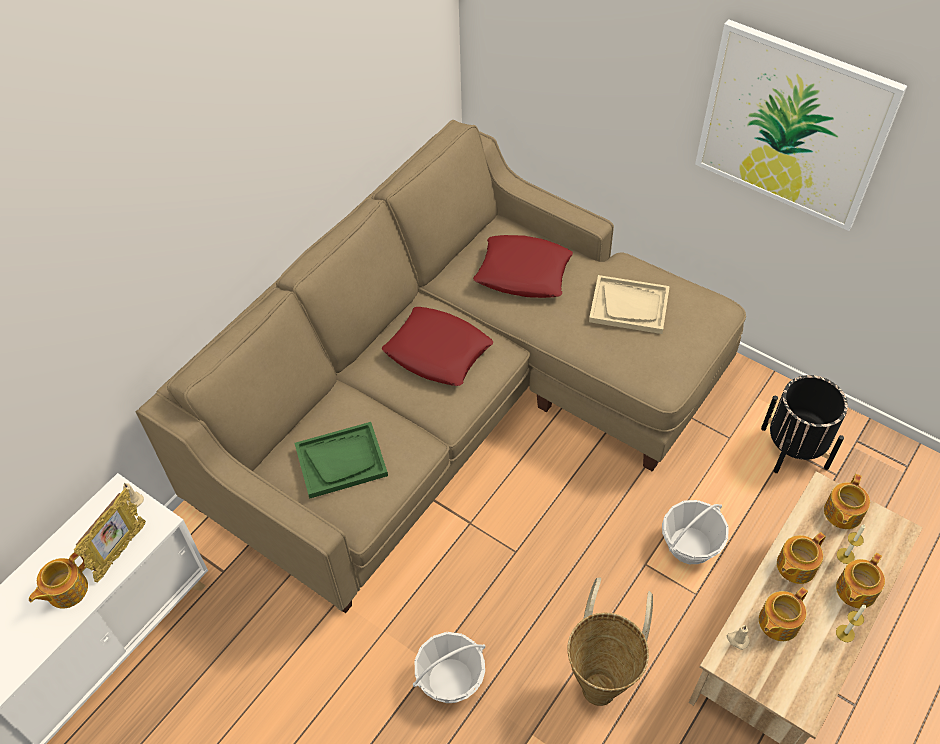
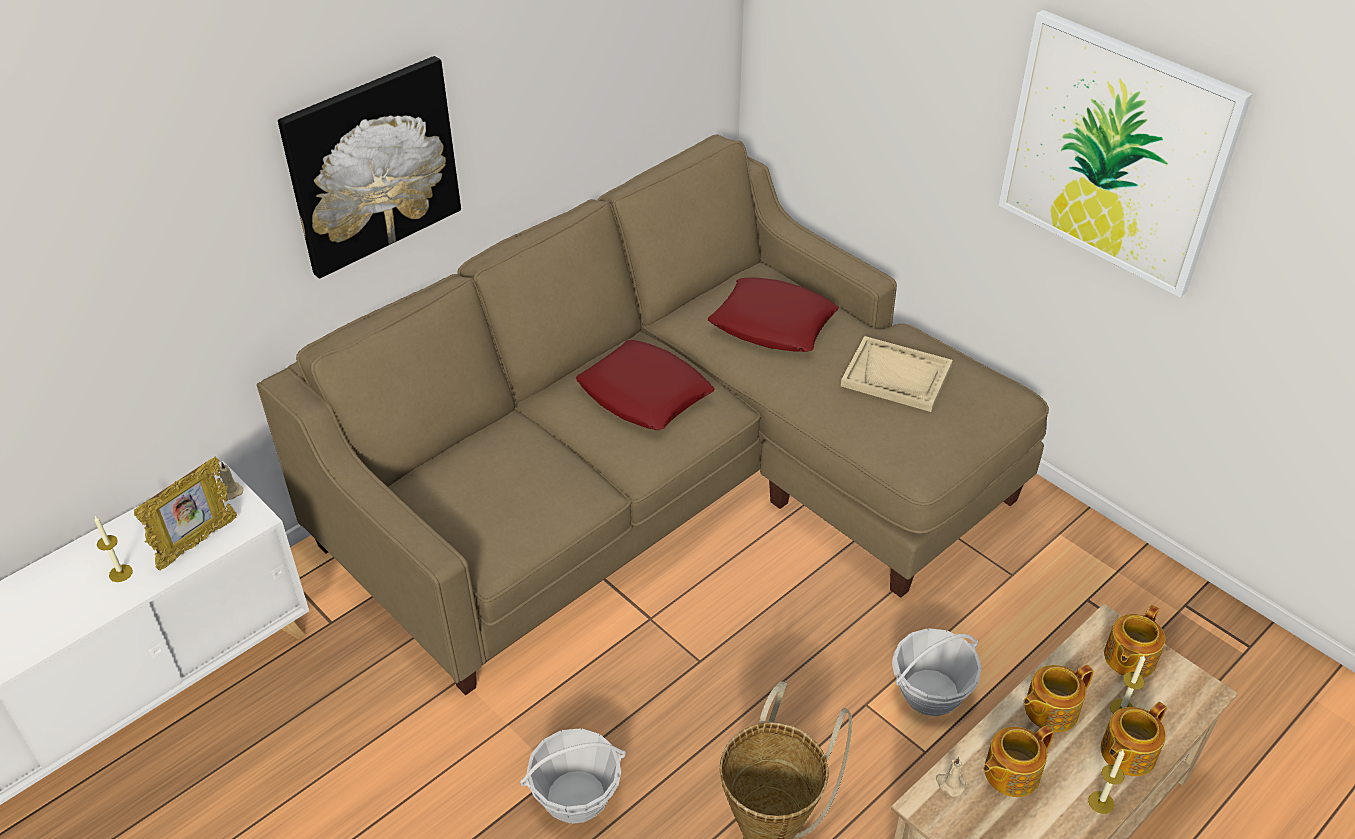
camera: 10 degrees right, 10 degrees down
teapot [29,553,88,609] -> candle [94,516,133,582]
green tray [295,422,388,499] -> none
black planter [761,375,848,473] -> none
none -> picture [278,56,461,279]

